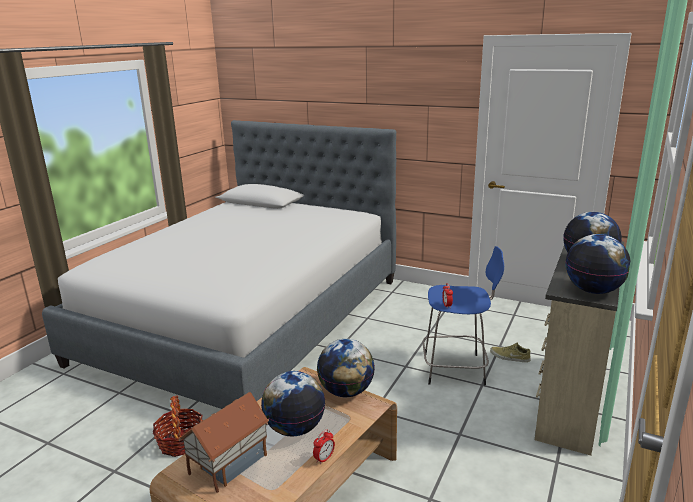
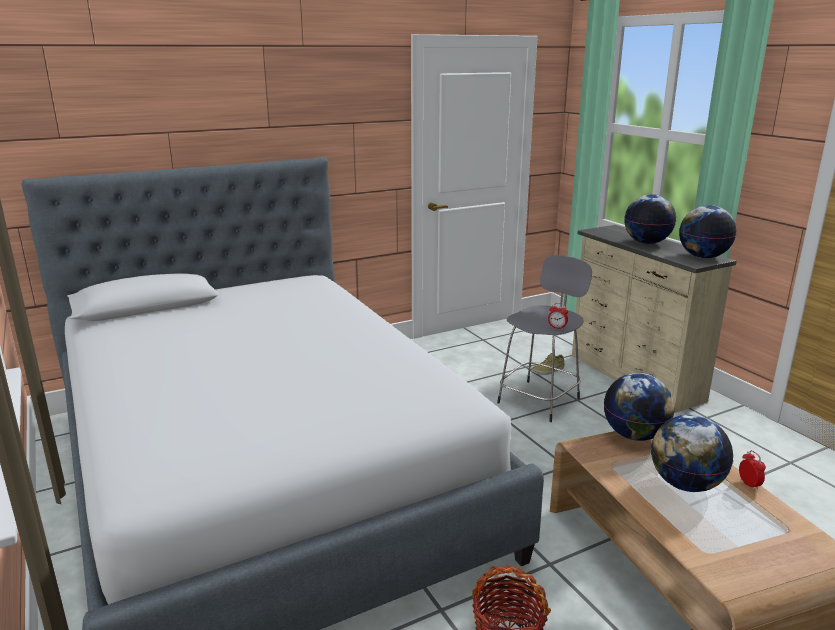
camera: 55 degrees left, 0 degrees up
toy house [179,392,269,493] -> none
blue stool [423,246,504,385] -> grey stool [497,255,592,422]

